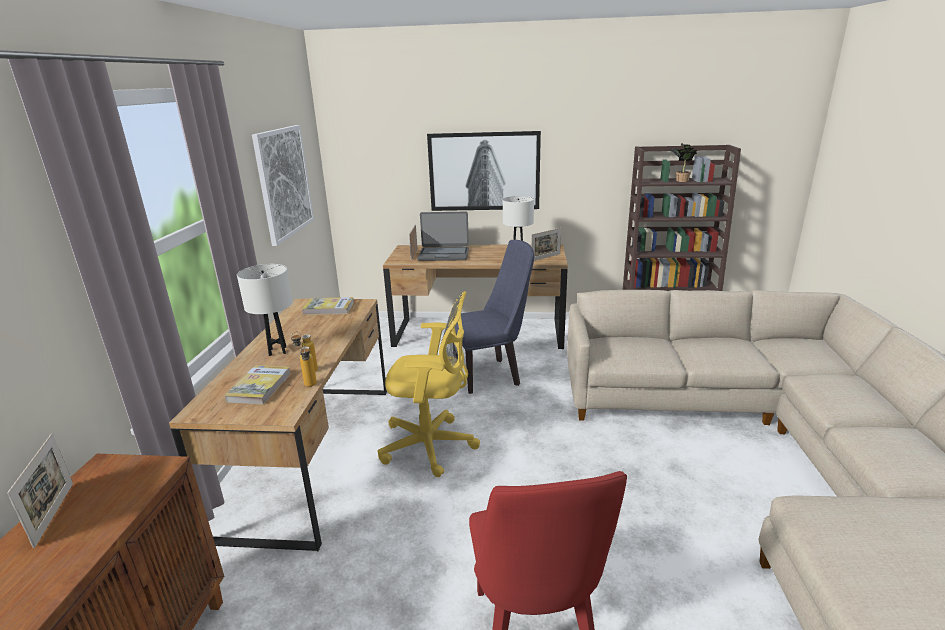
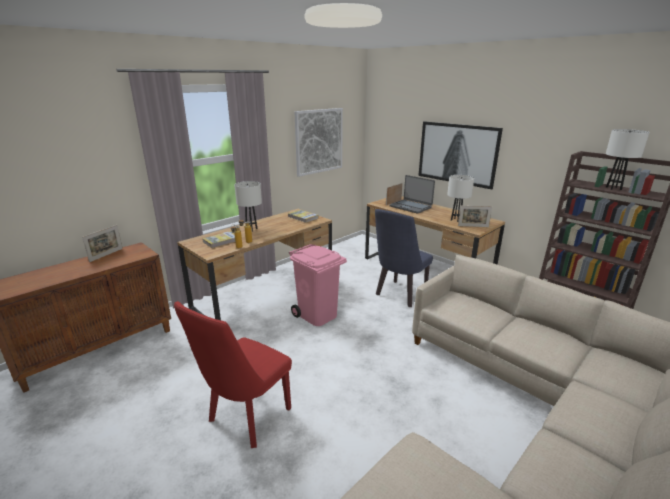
camera: 40 degrees right, 0 degrees up
yellow office chair [378,291,480,477] -> pink trash can [289,244,347,326]
blue chair [455,240,534,394] -> blue chair turned 105 degrees clockwise [375,209,433,307]
potted plant [670,143,698,182] -> white table lamp [606,129,650,190]

